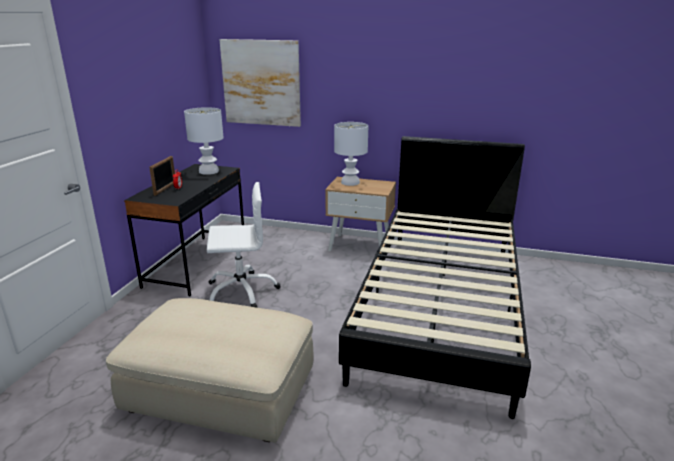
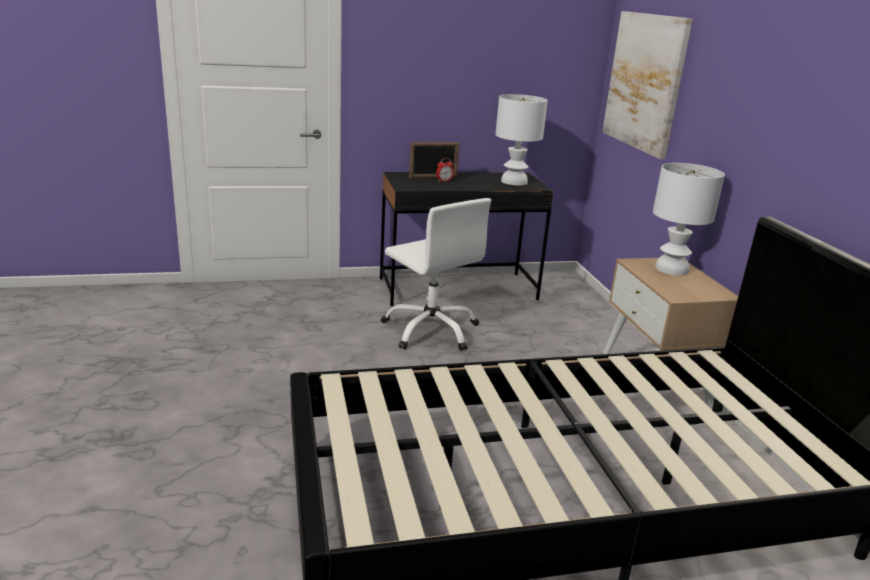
camera: 60 degrees right, 0 degrees up
beige ottoman [106,298,313,443] -> none

